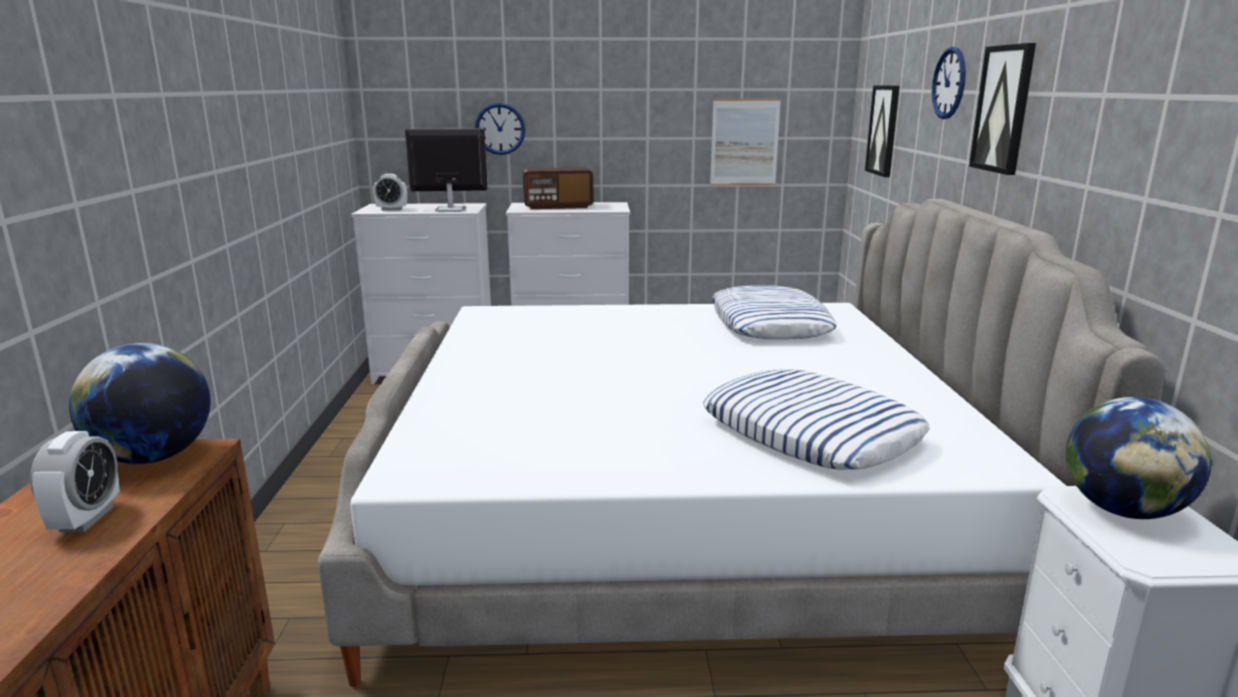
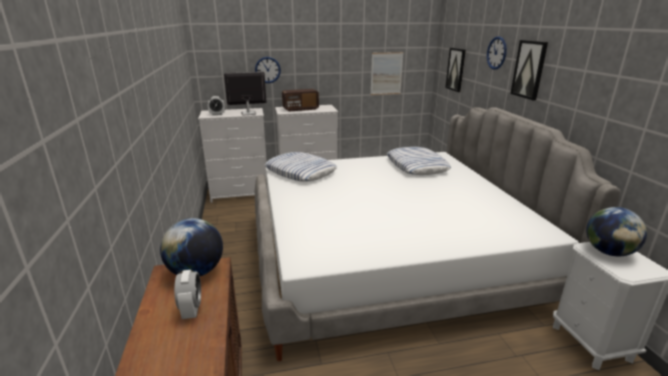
camera: 10 degrees left, 5 degrees up
pillow [703,369,930,470] -> pillow moved to [265,152,337,182]

